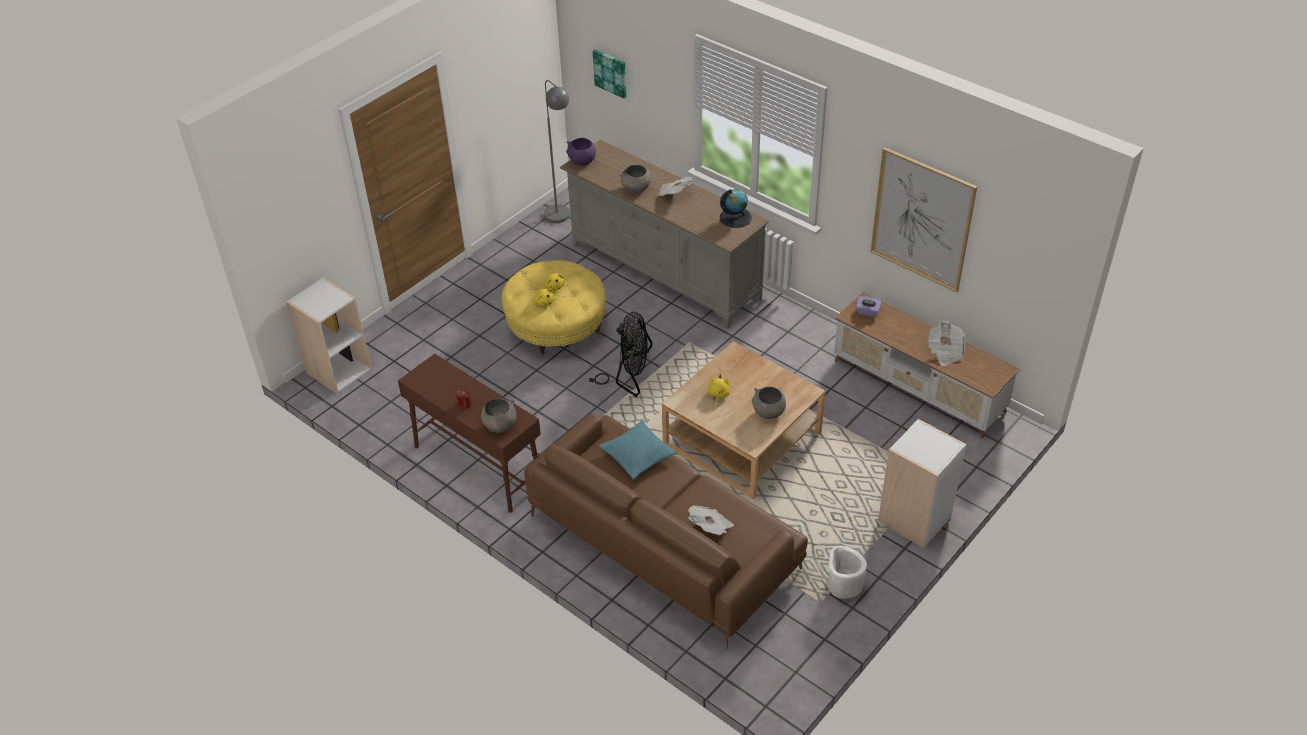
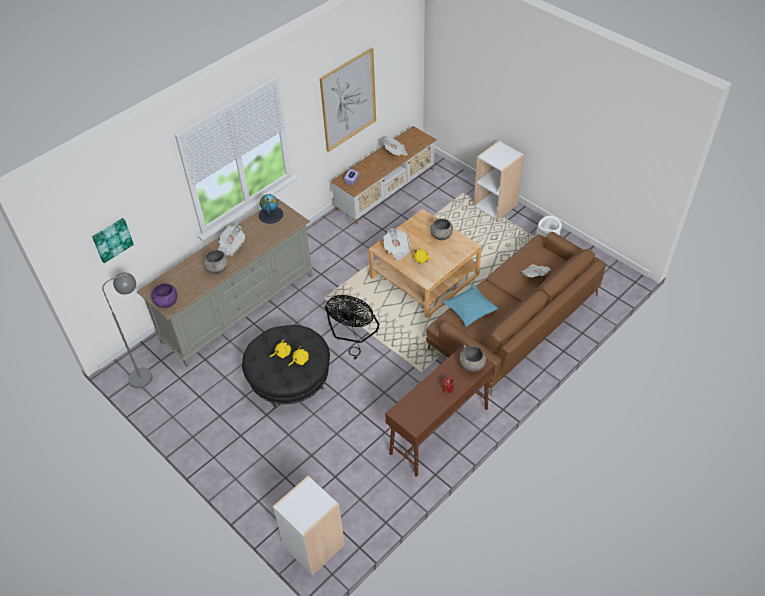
camera: 85 degrees left, 5 degrees up
yellow ottoman [502,260,606,358] -> black ottoman [242,325,330,409]
none -> newspaper [383,229,411,260]

